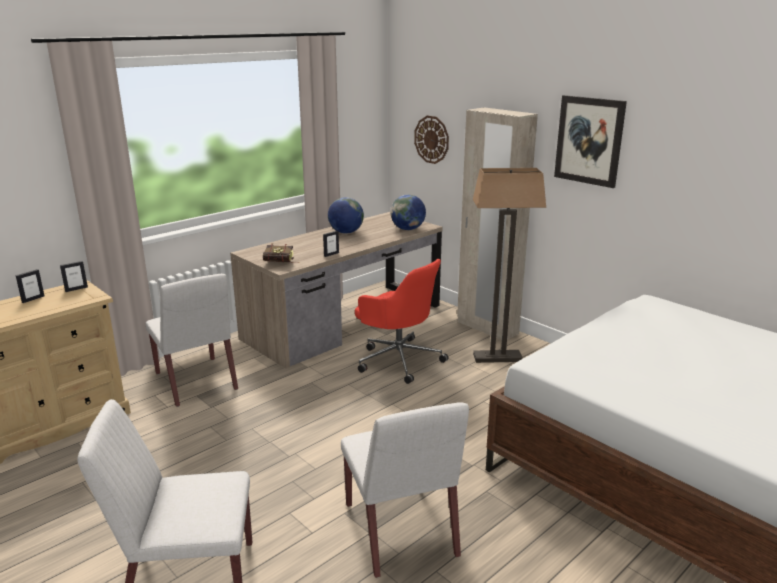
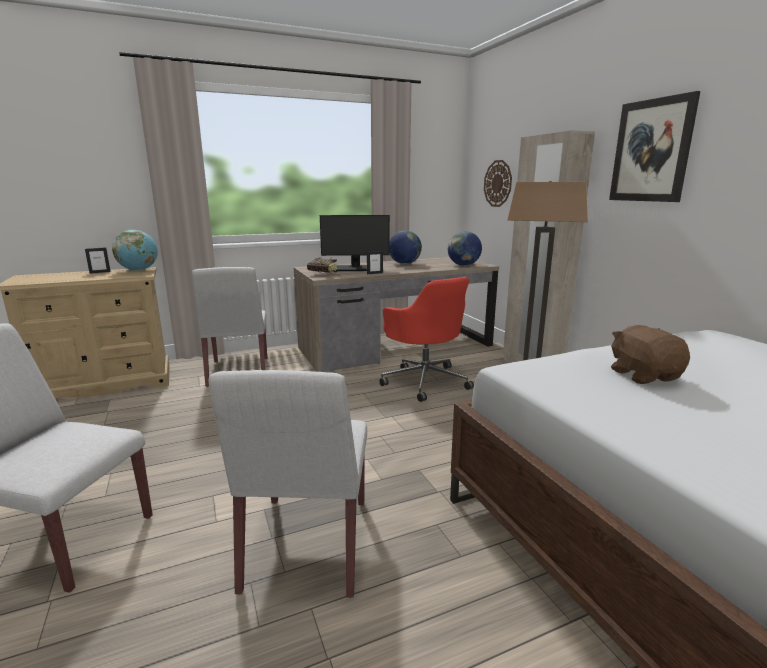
camera: 20 degrees right, 5 degrees down
picture frame [60,261,88,292] -> globe [112,230,158,271]
none -> monitor [320,215,390,271]
none -> brown plush toy [611,325,690,384]

